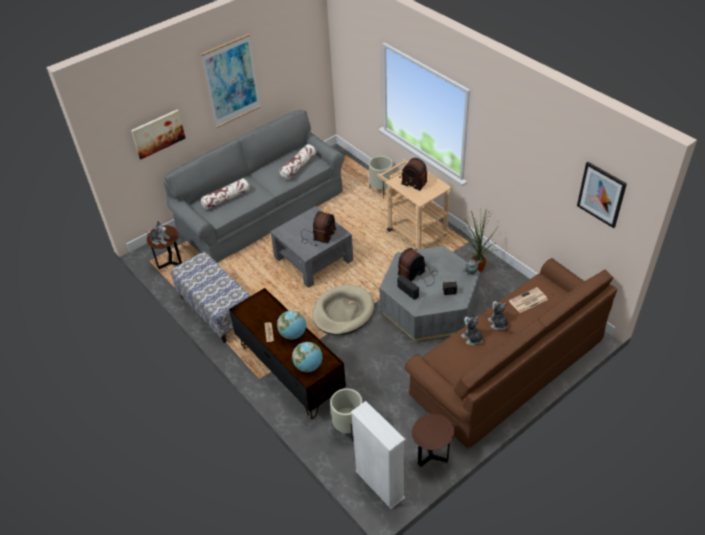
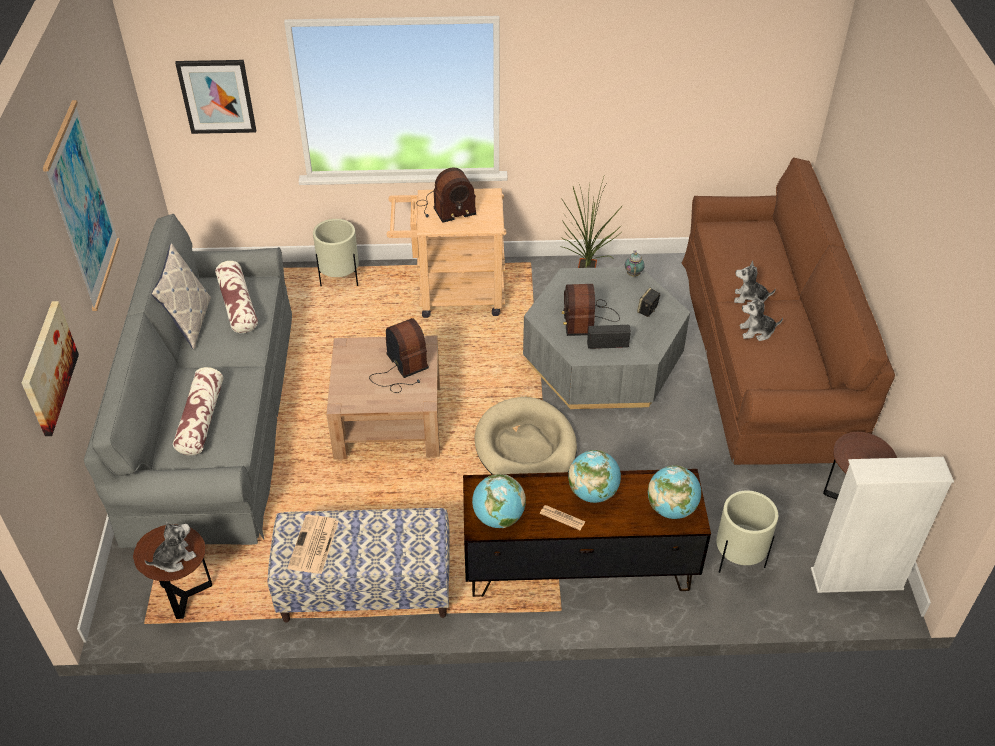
camera: 55 degrees left, 0 degrees up
grey coffee table [270,206,353,288] -> brown coffee table [326,335,440,459]
newspaper [509,287,548,313] -> newspaper moved to [288,515,339,574]
picture [577,162,627,228] -> picture moved to [175,60,256,134]
none -> pillow [151,243,211,349]
none -> globe [472,474,526,528]

